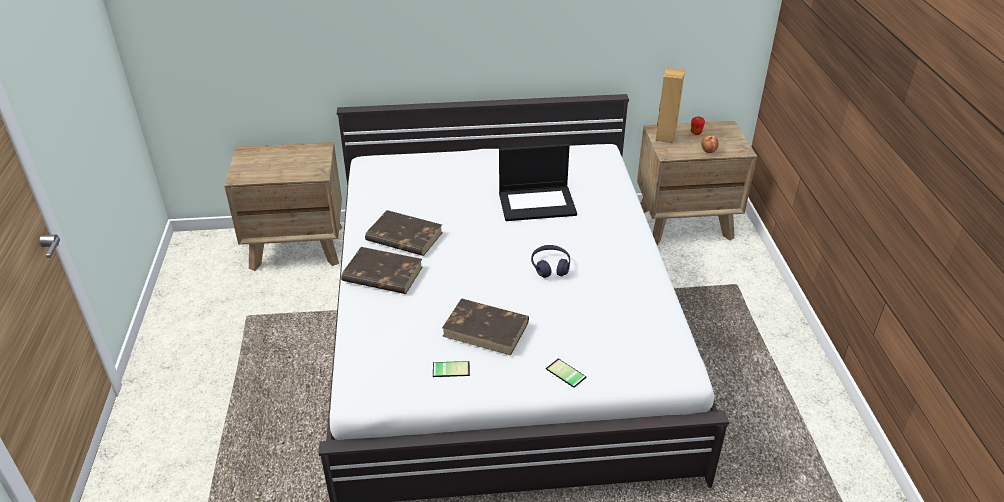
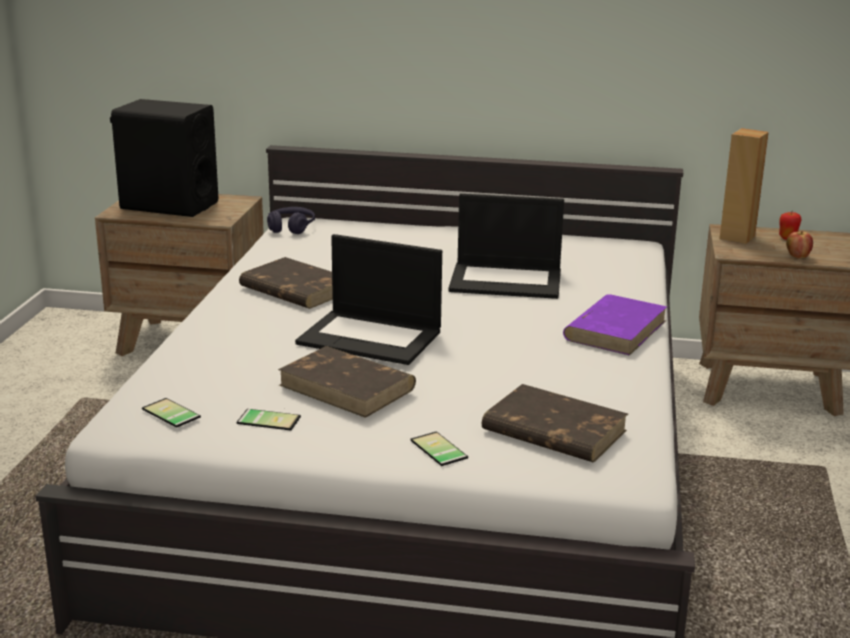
camera: 15 degrees right, 15 degrees down
brown book [341,247,423,294] -> brown book moved to [482,384,628,462]
purple headphones [531,245,570,278] -> purple headphones moved to [267,207,315,234]
none -> black speaker [110,99,218,217]
none -> phone [142,398,201,428]
none -> laptop [295,234,442,365]
none -> purple book [563,294,667,356]

